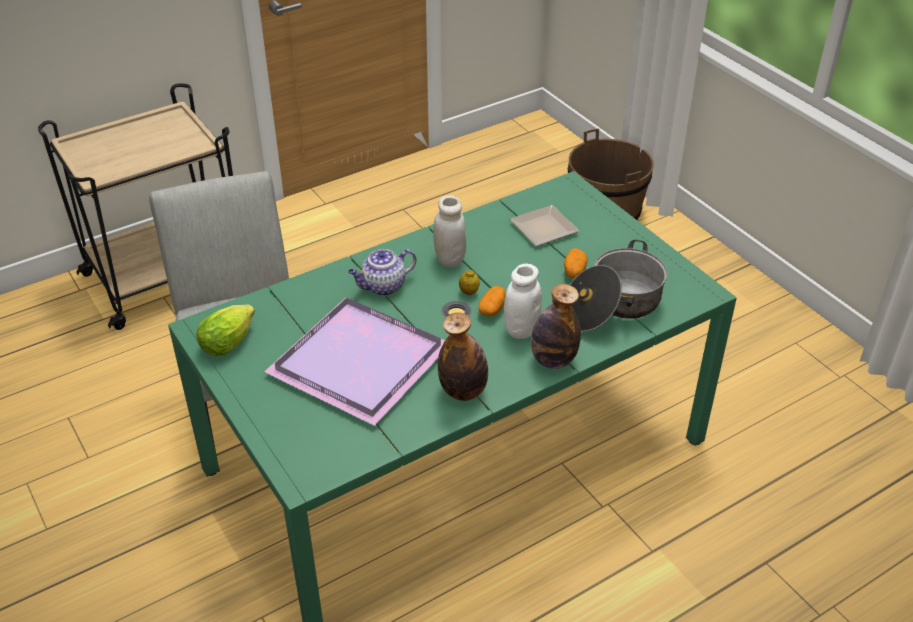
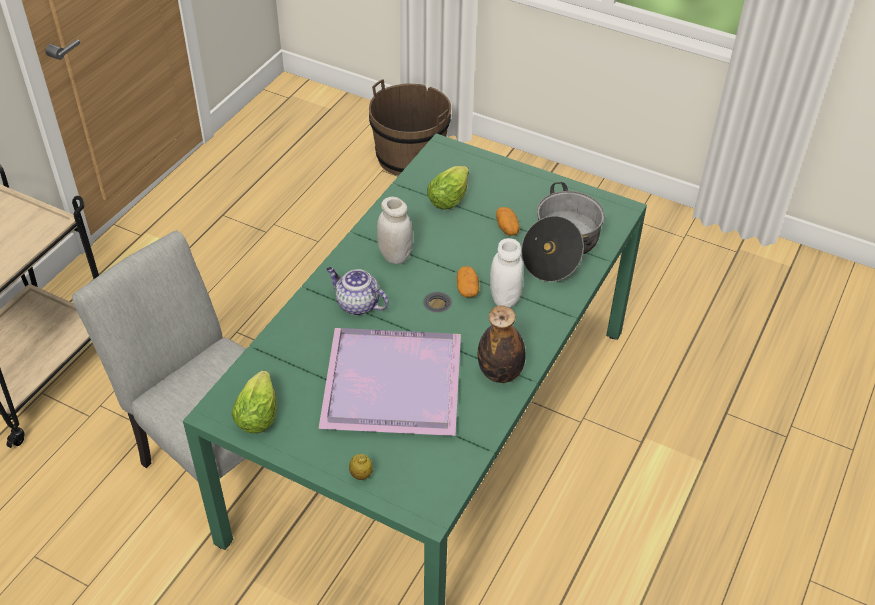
camera: 30 degrees left, 5 degrees up
teapot [348,249,417,296] -> teapot turned 90 degrees clockwise [326,267,389,316]
lemon [459,270,480,295] -> lemon moved to [349,454,373,480]
plate [510,205,579,246] -> lettuce [427,166,469,209]
bottle [531,284,581,369] -> none

